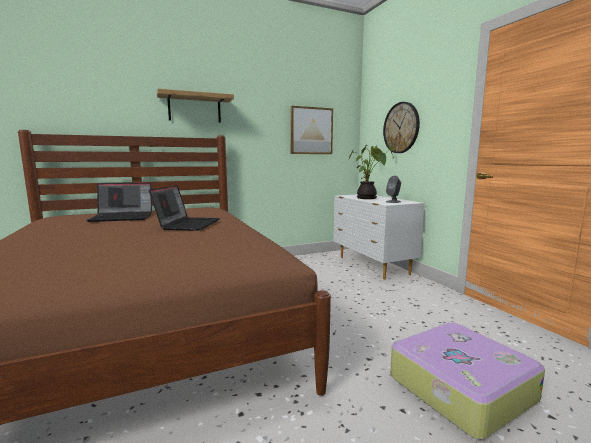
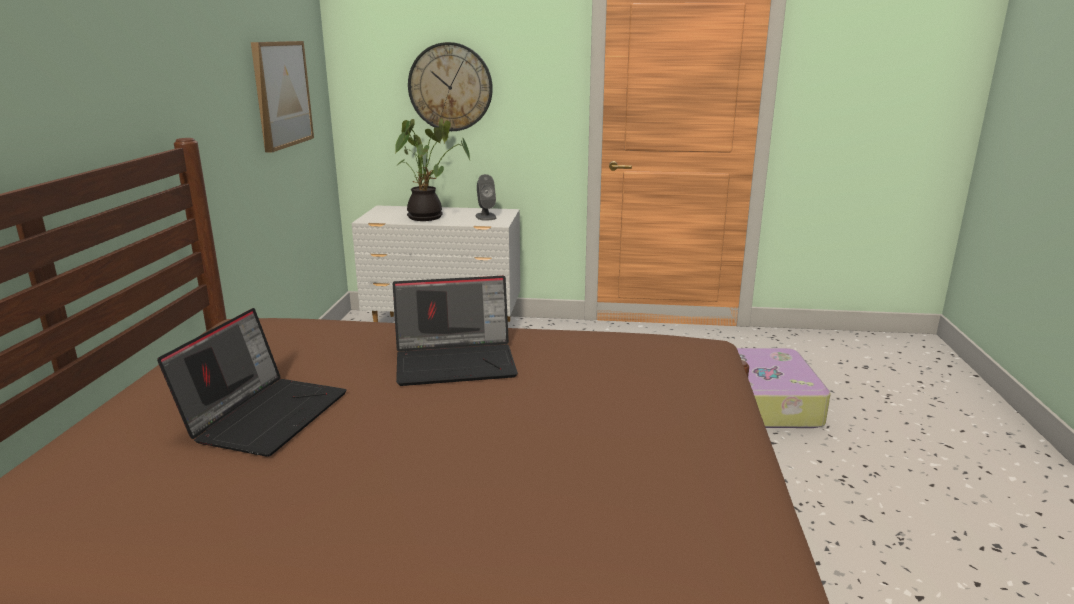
camera: 60 degrees left, 10 degrees up
laptop [149,185,220,231] -> laptop turned 135 degrees clockwise [393,276,518,386]
shelf [157,89,234,123] -> none

